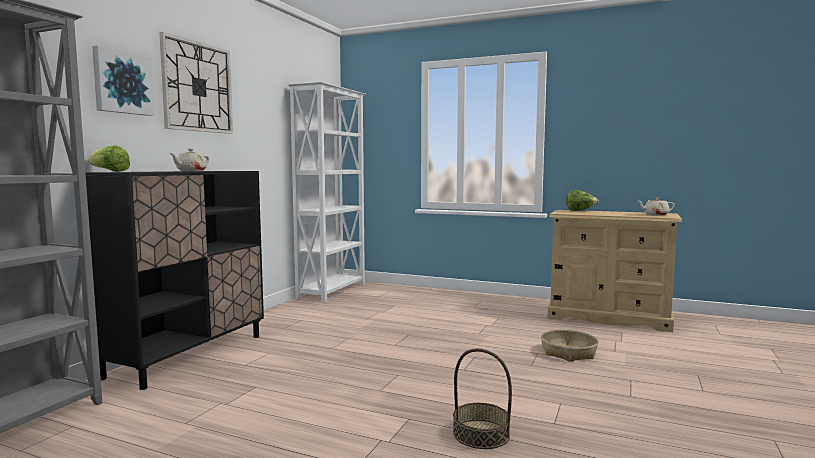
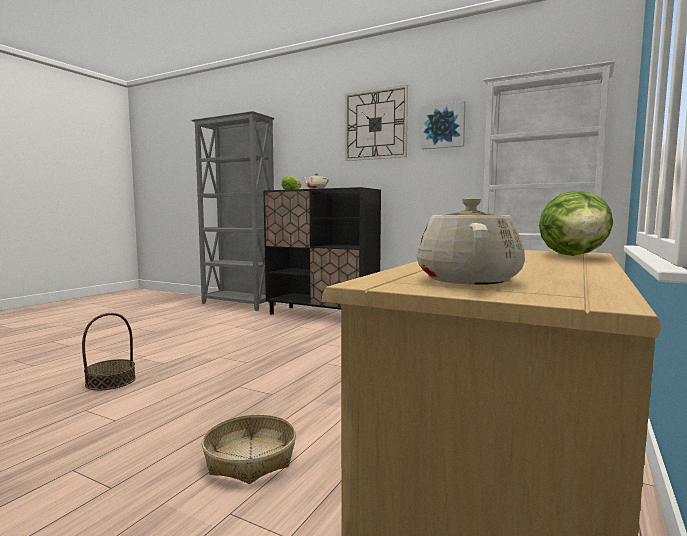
camera: 95 degrees right, 0 degrees up
picture [92,46,154,116] -> picture moved to [421,101,466,149]

